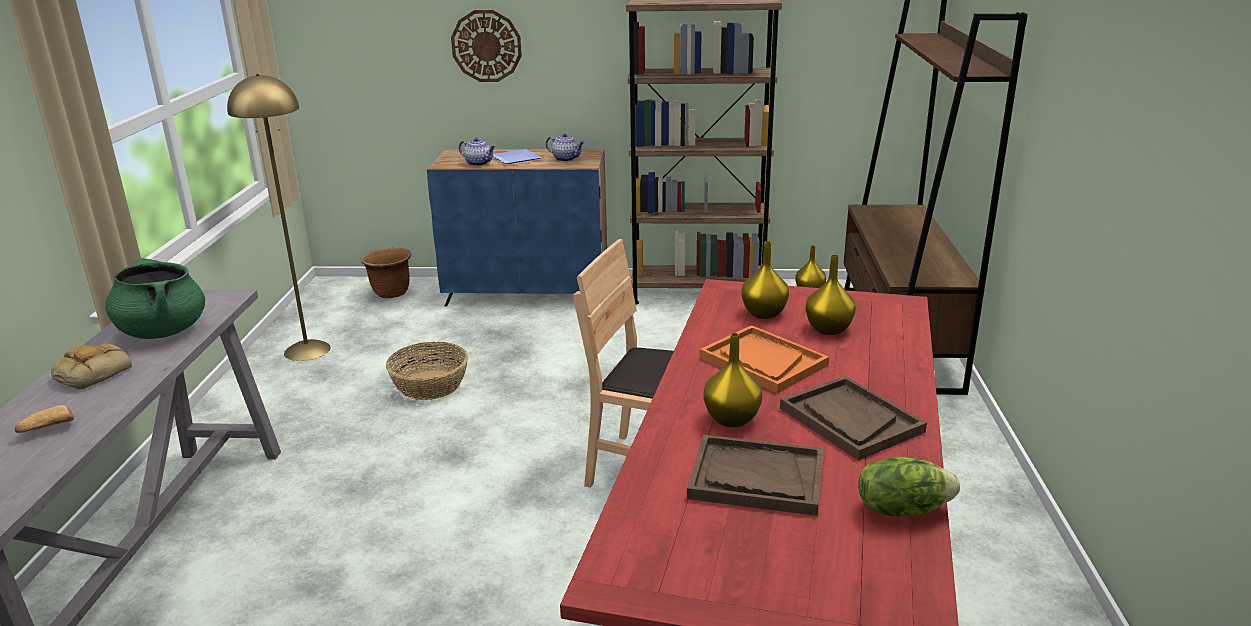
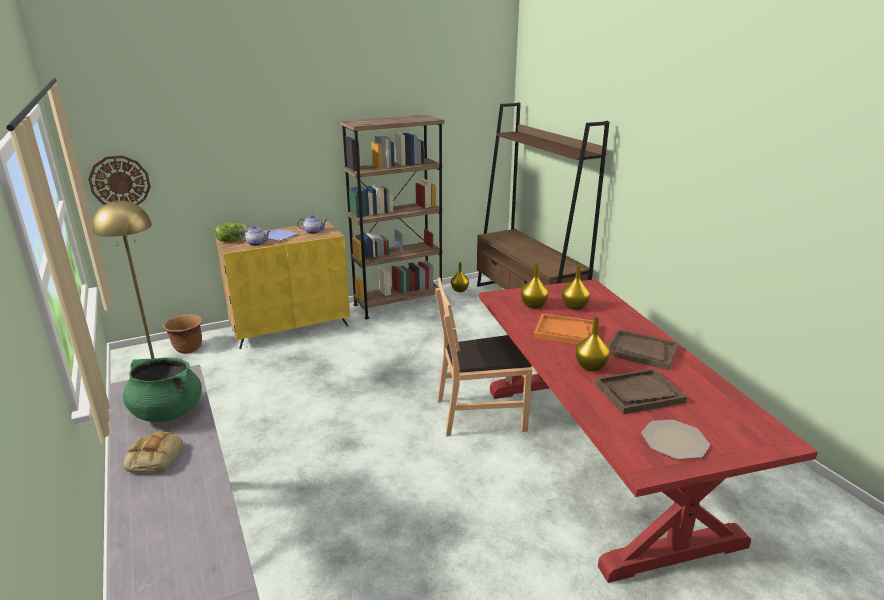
camera: 30 degrees left, 0 degrees up
bread [14,405,74,433] -> none
basket [386,342,468,400] -> none
blue cabinet [427,149,607,307] -> yellow cabinet [216,221,350,349]
wall clock [451,10,522,82] -> wall clock moved to [88,156,151,205]
lettuce [858,457,960,517] -> lettuce moved to [215,222,249,242]
none -> plate [641,420,710,460]

